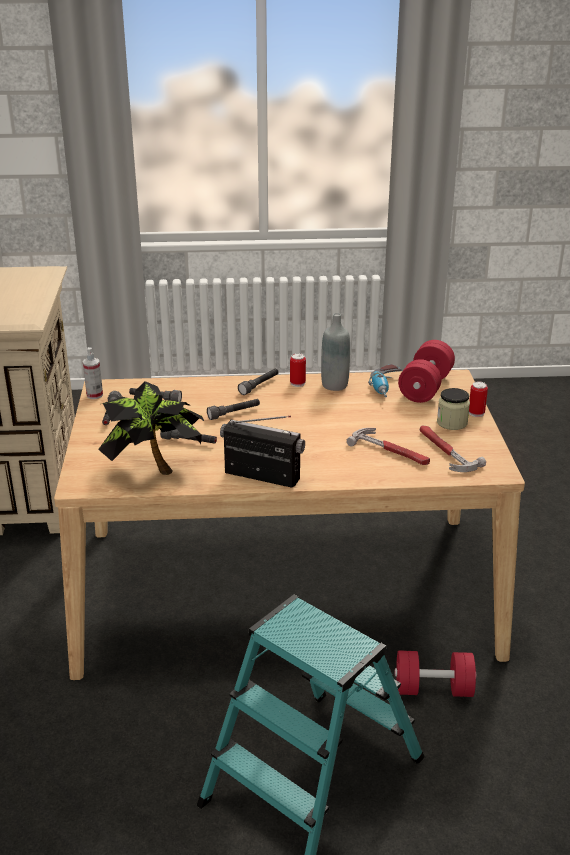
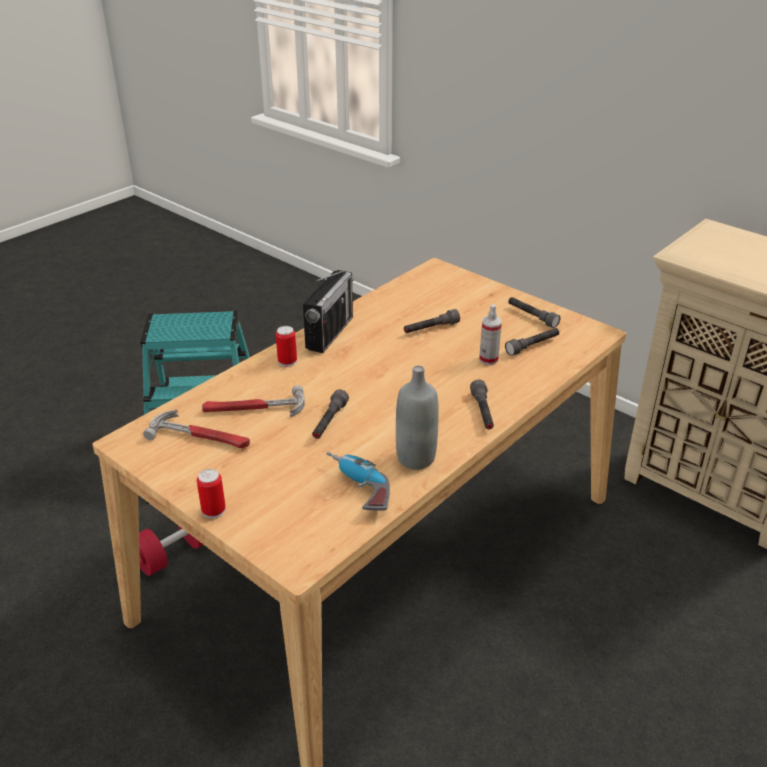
camera: 135 degrees right, 5 degrees up
spray bottle [83,347,103,399] -> spray bottle moved to [479,305,502,365]
potted plant [98,381,204,475] -> none
grey flashlight [207,399,260,420] -> grey flashlight moved to [312,389,349,439]
radio [220,416,305,488] -> radio turned 45 degrees counterclockwise [303,270,354,353]
can [290,353,306,387] -> can moved to [276,326,297,367]
red dumbbell [398,340,455,403] -> none
jar [437,388,470,430] -> none

